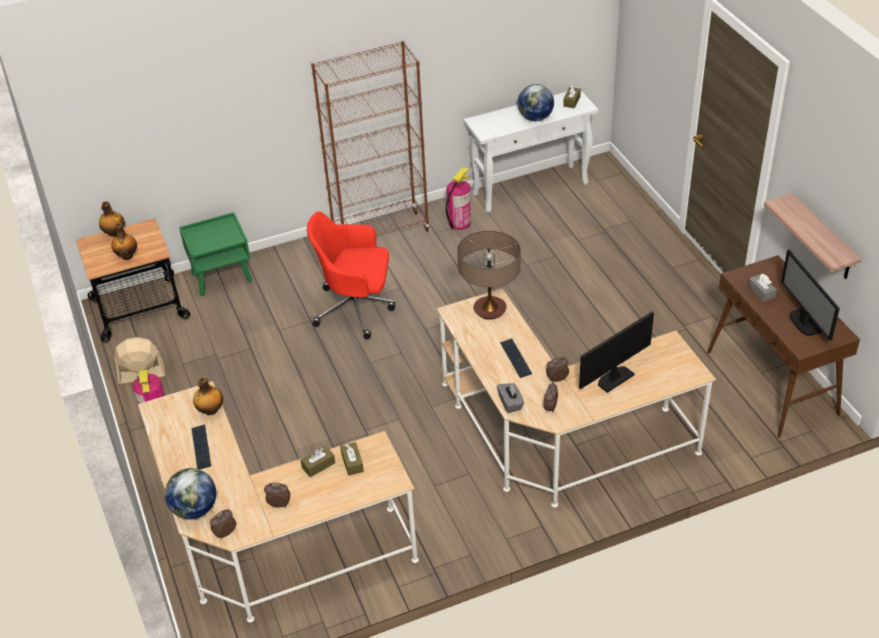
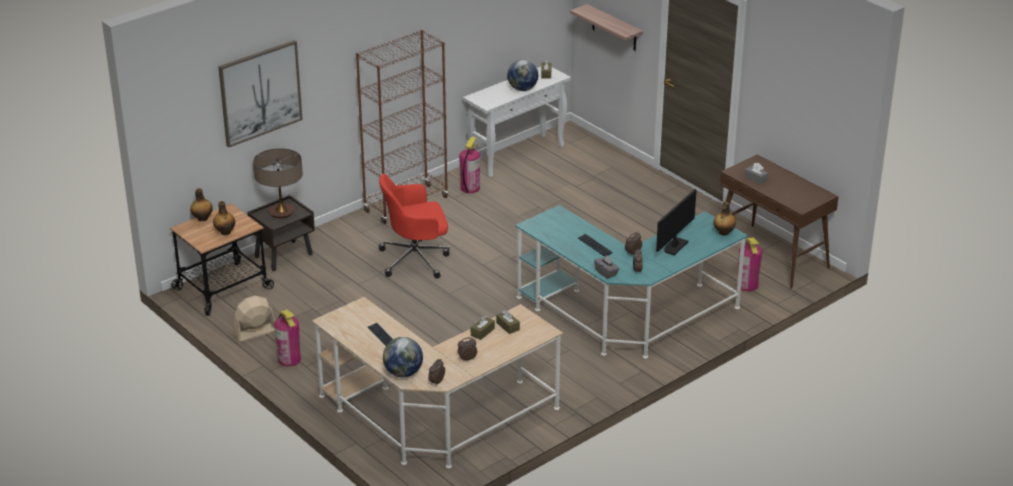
camera: 20 degrees left, 10 degrees down
green nightstand [179,212,252,296] -> brown nightstand [247,195,315,271]
bottle [193,376,223,415] -> bottle moved to [714,202,736,236]
beige desk [437,288,716,507] -> turquoise desk [515,205,748,359]
table lamp [457,231,521,320] -> table lamp moved to [253,148,303,218]
shelf [764,193,862,279] -> shelf moved to [570,4,643,51]
monitor [781,249,840,341] -> none
none -> picture [218,40,303,147]
none -> fire extinguisher [737,237,762,291]

